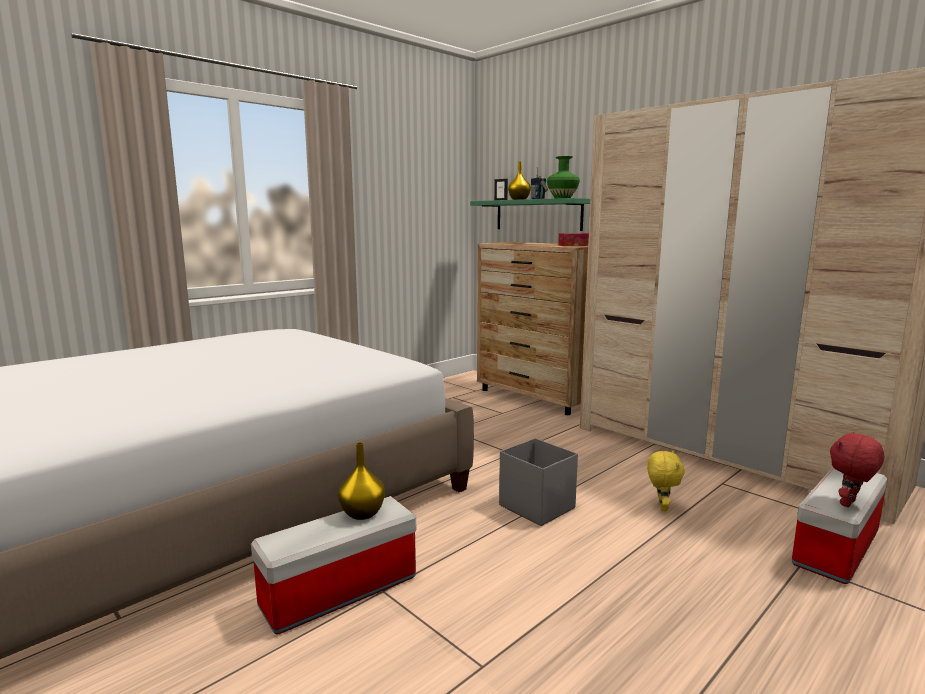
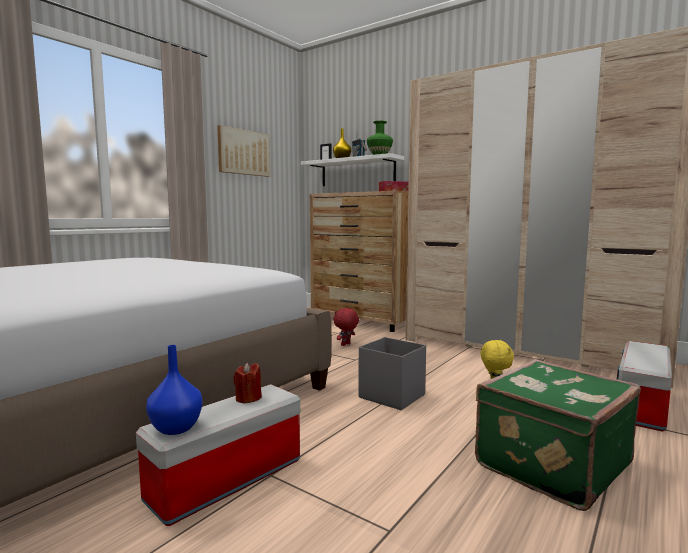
camera: 10 degrees left, 5 degrees down
yellow vase [338,443,385,520] -> red candle [233,363,262,404]
green shelf [470,198,590,231] -> white shelf [301,153,404,186]
red plush toy [830,432,884,507] -> red plush toy moved to [334,308,359,346]
none -> blue vase [146,345,203,435]
none -> picture [217,125,270,177]
none -> green suitcase [475,359,641,511]

